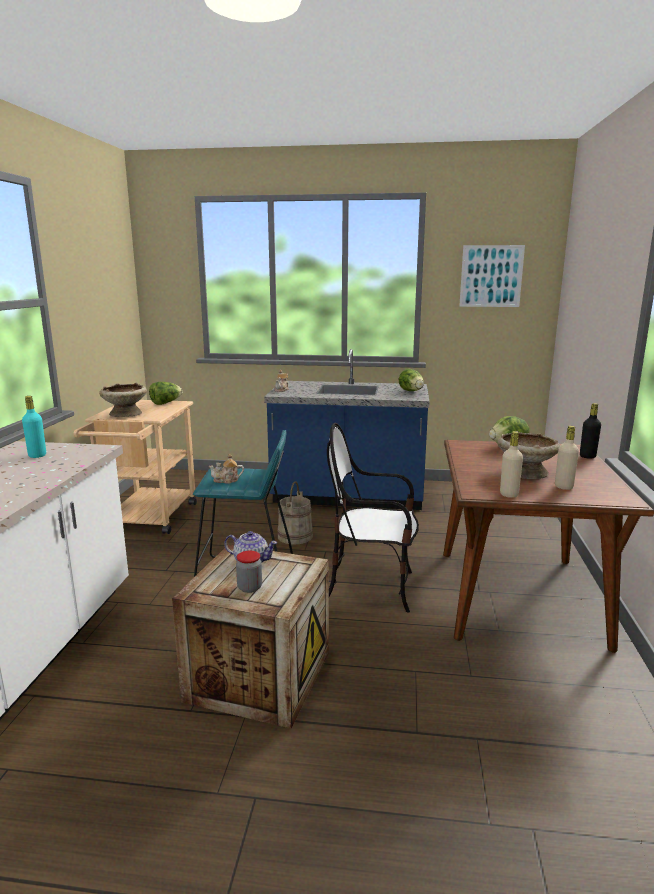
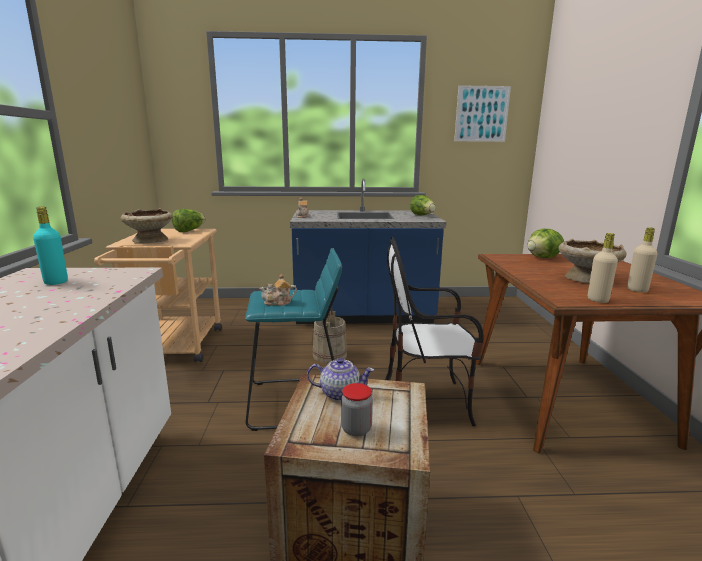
camera: 10 degrees left, 0 degrees up
black bottle [580,403,601,458] -> none

